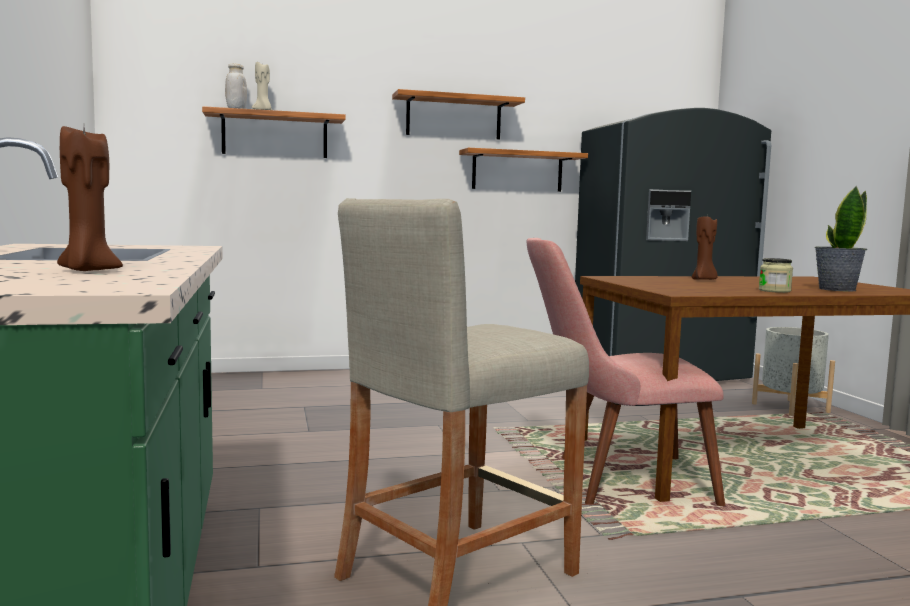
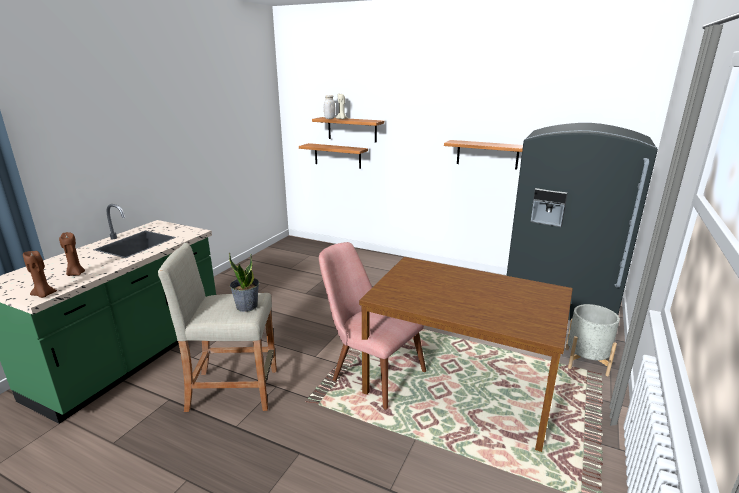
camera: 40 degrees right, 15 degrees up
shelf [392,89,525,140] -> shelf moved to [299,143,368,169]
brown candle [692,215,718,280] -> brown candle moved to [23,251,57,298]
jar [759,258,793,293] -> none
potted plant [815,186,867,291] -> potted plant moved to [229,253,259,312]

